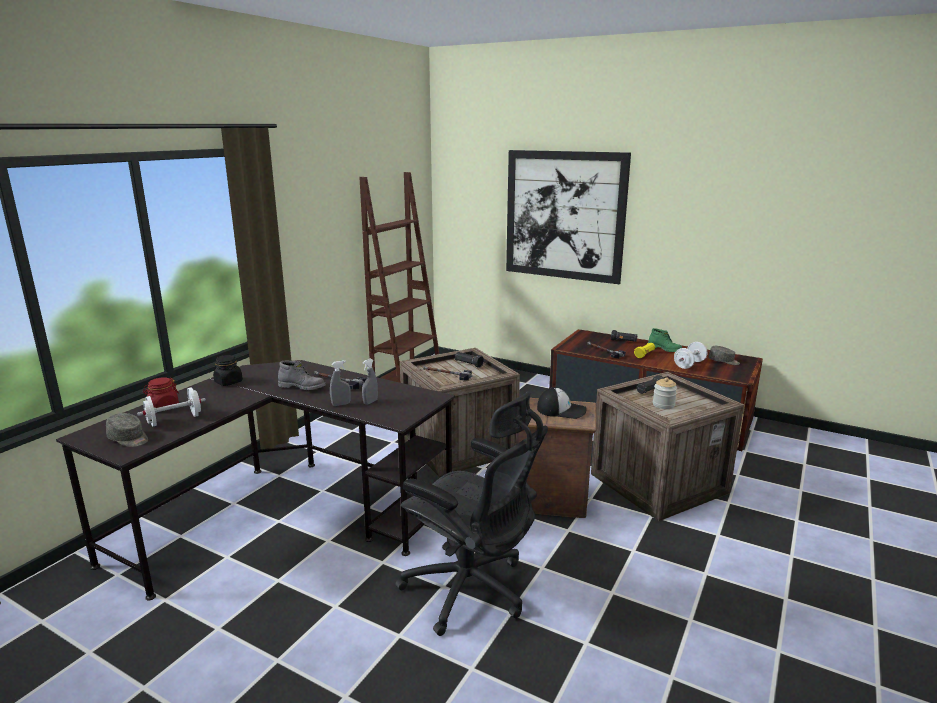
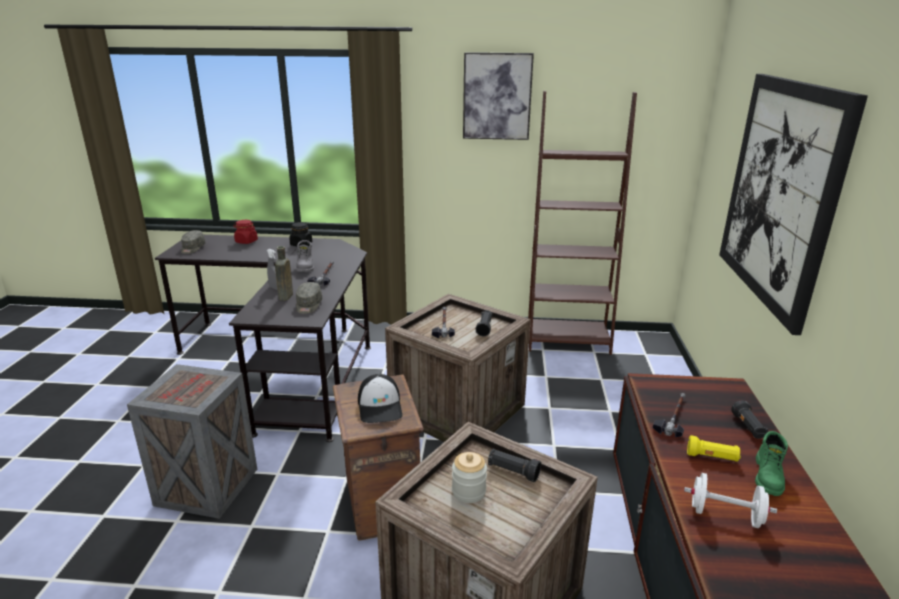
camera: 65 degrees right, 5 degrees up
white dumbbell [137,387,206,426] -> none
grey spray bottle [362,359,378,405] -> brown bottle [275,246,293,301]
office chair [395,391,548,636] -> crate [127,364,257,519]
grey cap [709,346,740,365] -> grey cap moved to [296,282,322,314]
none -> picture [463,52,534,140]

